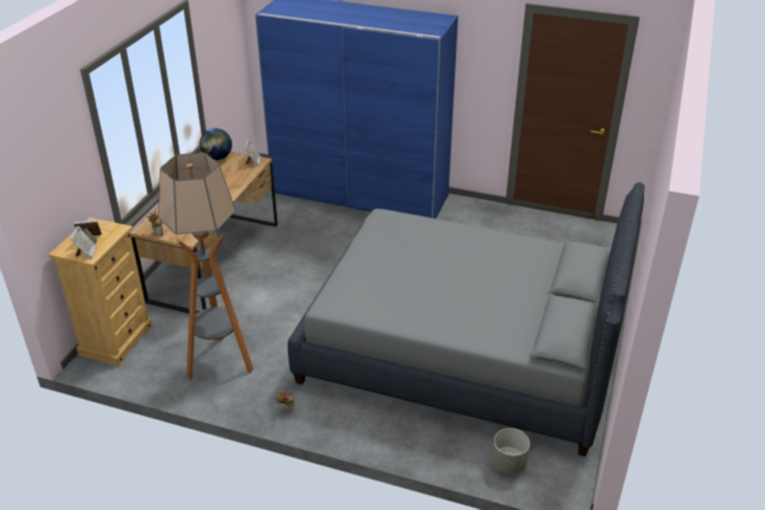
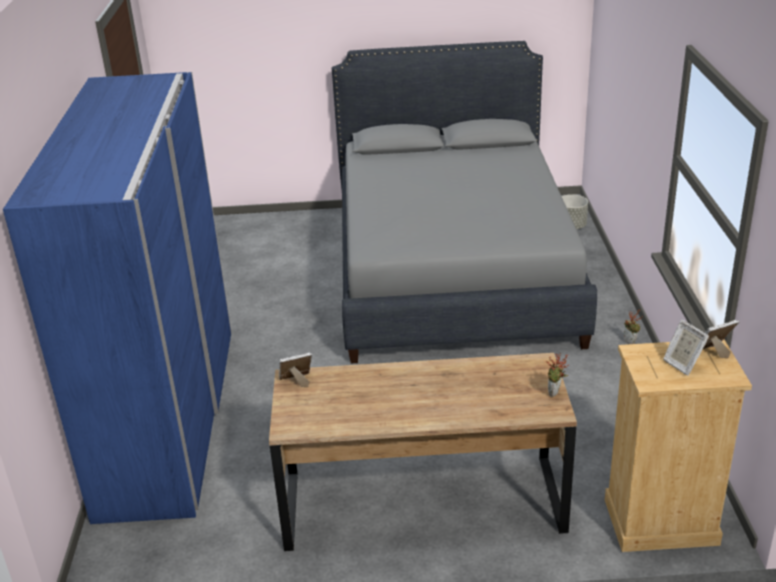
camera: 110 degrees left, 5 degrees down
floor lamp [158,152,253,380] -> none
globe [200,128,232,160] -> none

